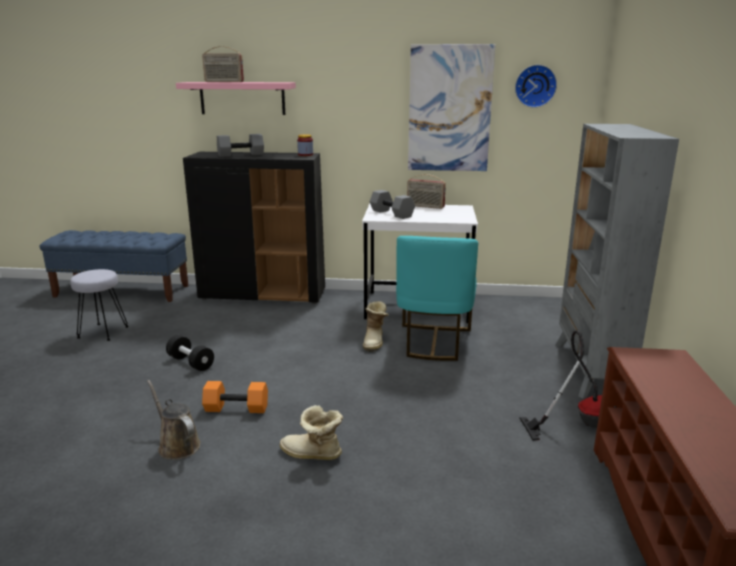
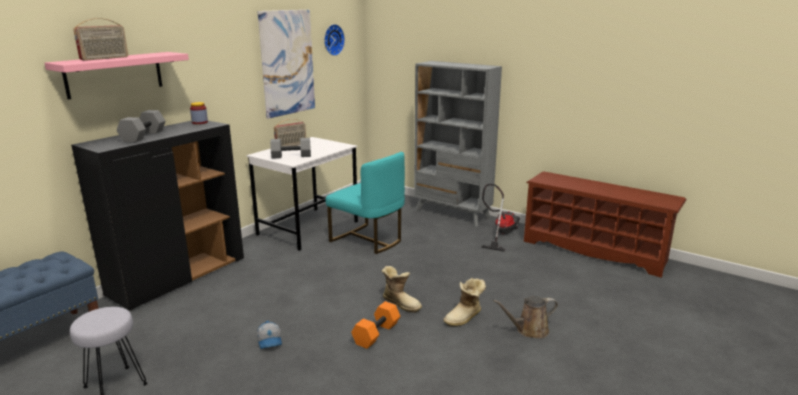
camera: 60 degrees left, 0 degrees up
brown watering can [147,380,200,460] -> brown watering can moved to [493,296,558,339]
black dumbbell [166,335,214,371] -> cap [257,321,282,349]
boot [363,301,389,352] -> boot moved to [382,266,422,313]

